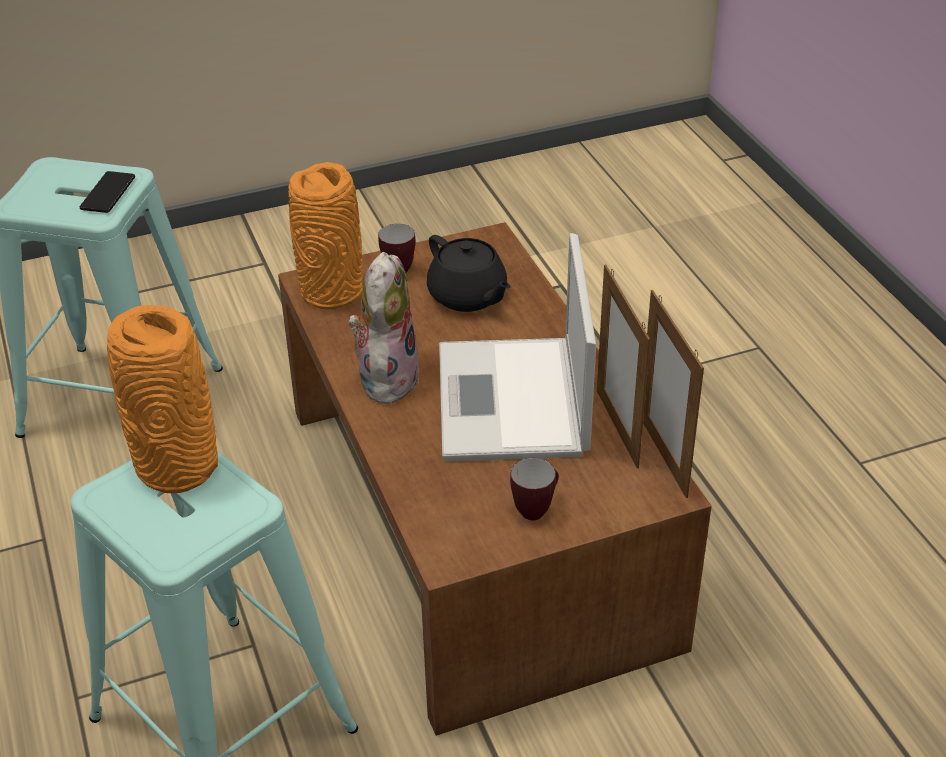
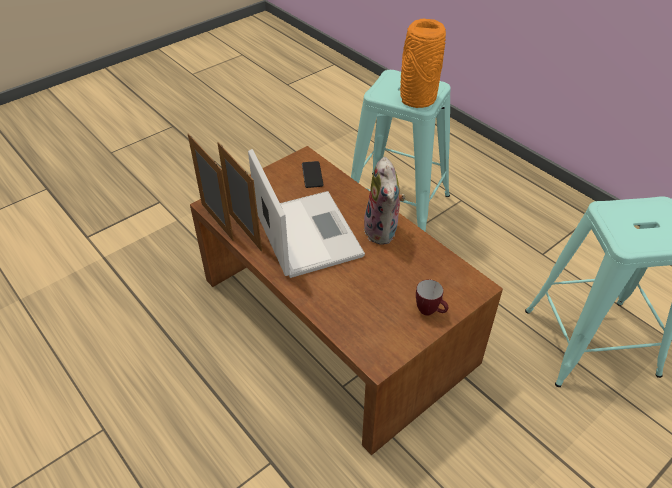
camera: 160 degrees right, 5 degrees up
phone [80,171,135,213] -> phone moved to [302,161,323,188]
orange vase [288,162,363,309] -> none
black teapot [427,235,511,312] -> none
mug [510,458,559,520] -> none

